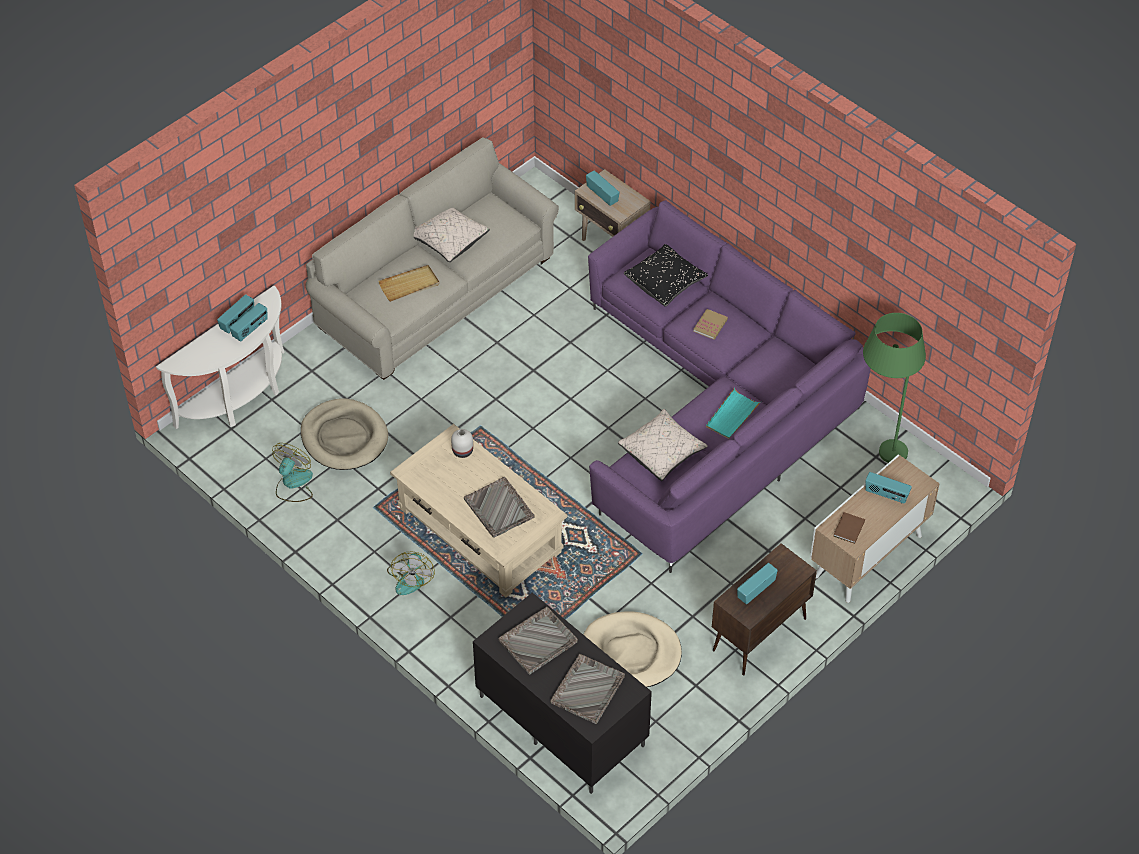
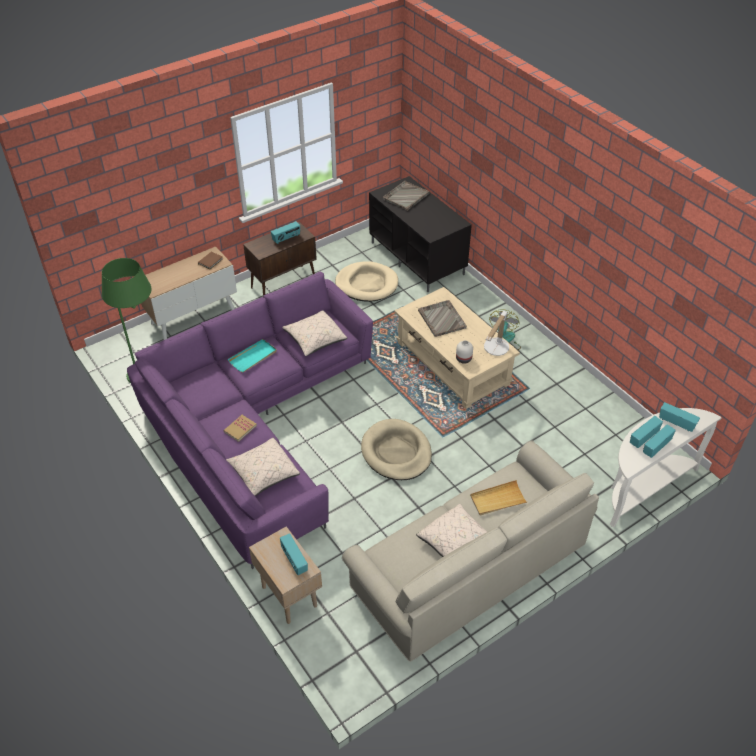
camera: 170 degrees left, 5 degrees down
fan [272,443,313,502] -> none
beige dog bed [301,398,388,470] -> beige dog bed moved to [361,419,432,480]
grey tray [498,607,578,675] -> none
black pillow [624,244,708,307] -> beige pillow [226,438,300,496]
radio [865,472,912,504] -> radio moved to [659,402,700,432]
none -> table lamp [484,311,509,356]

